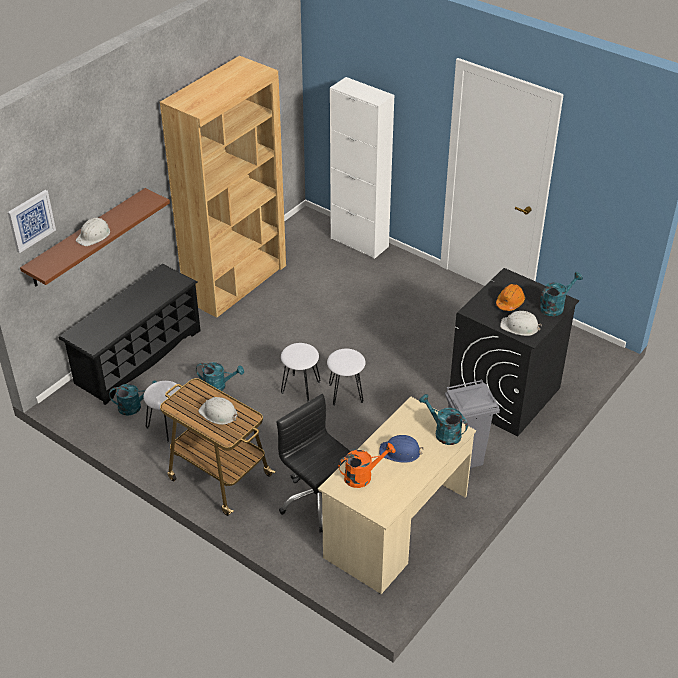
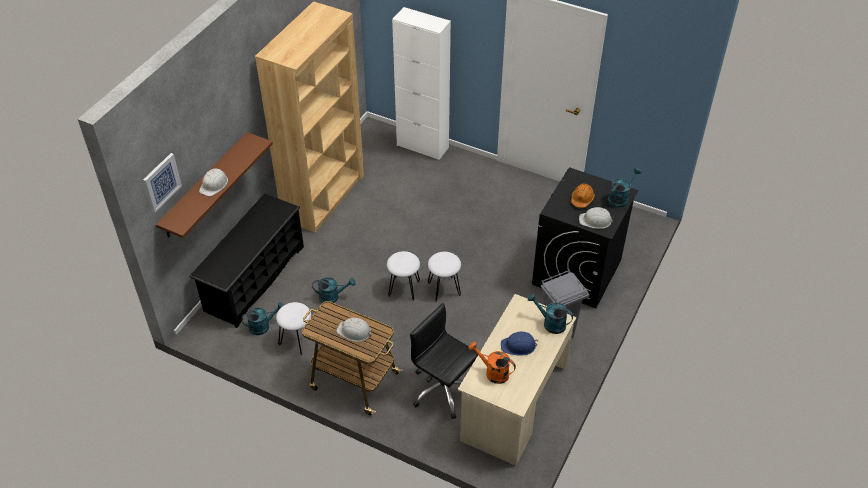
camera: 10 degrees left, 5 degrees up
orange watering can [338,443,396,488] -> orange watering can turned 120 degrees counterclockwise [468,342,516,384]

